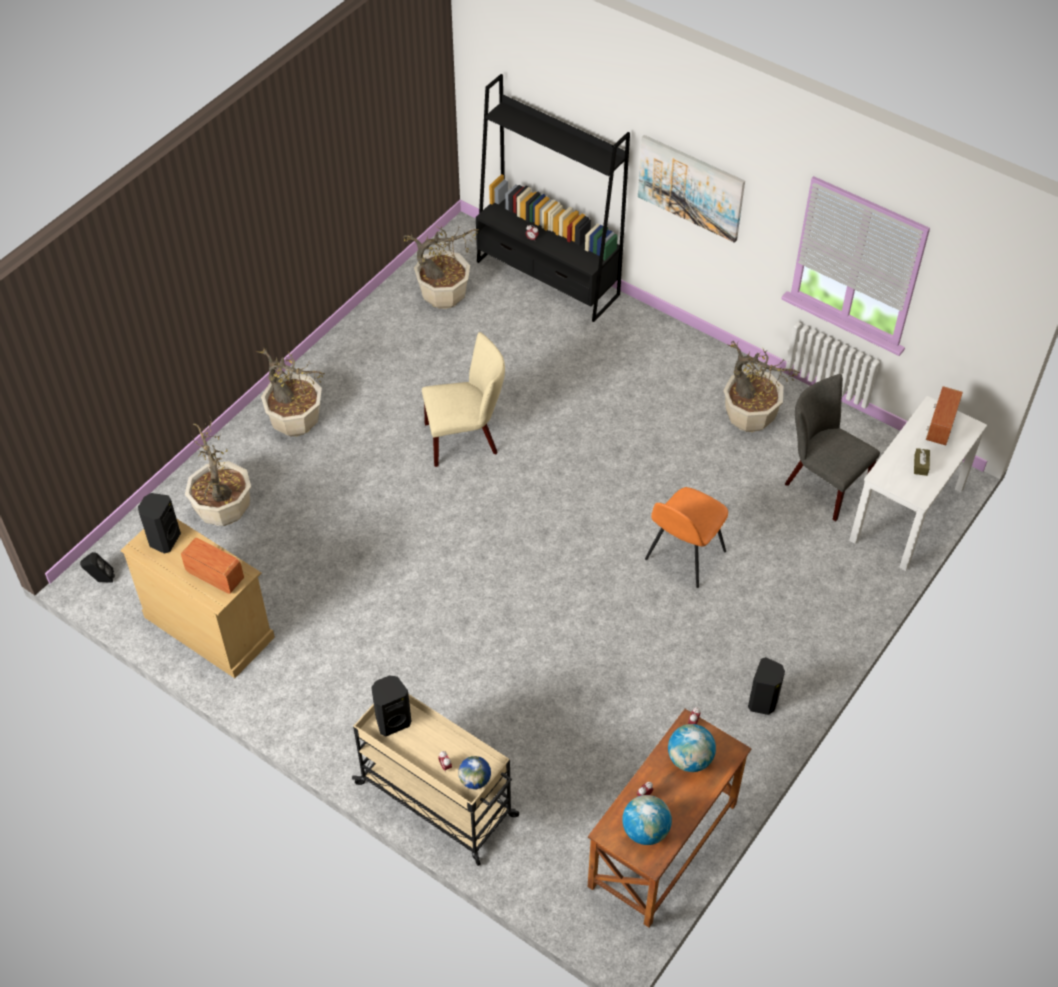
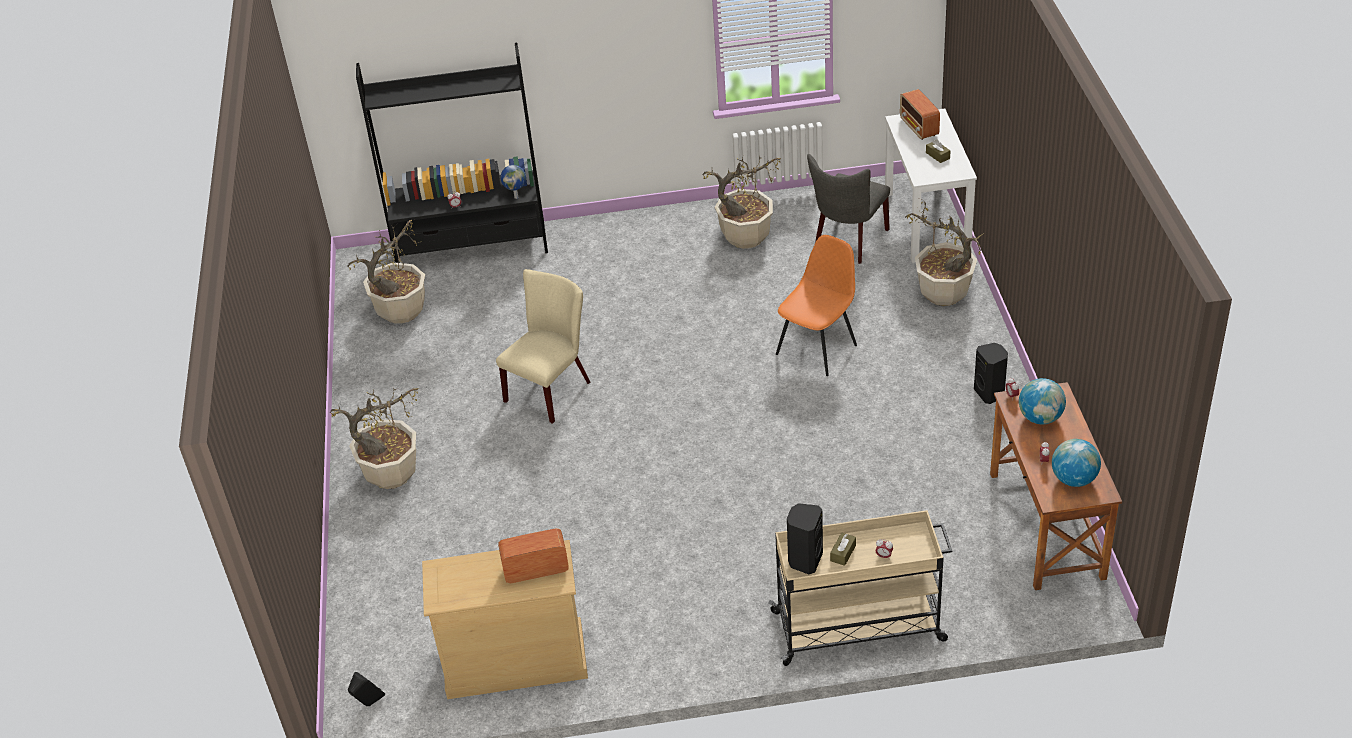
camera: 40 degrees left, 10 degrees down
black speaker [138,493,181,554] -> none
potted plant [185,417,251,526] -> potted plant moved to [905,199,984,306]
globe [458,756,491,790] -> globe moved to [500,165,526,199]
picture [638,135,745,243] -> none
orange chair [645,487,728,588] -> orange chair turned 135 degrees counterclockwise [776,235,857,376]
grey chair [785,374,880,521] -> grey chair turned 60 degrees counterclockwise [807,154,890,264]
none -> brown tissue box [830,533,856,566]

